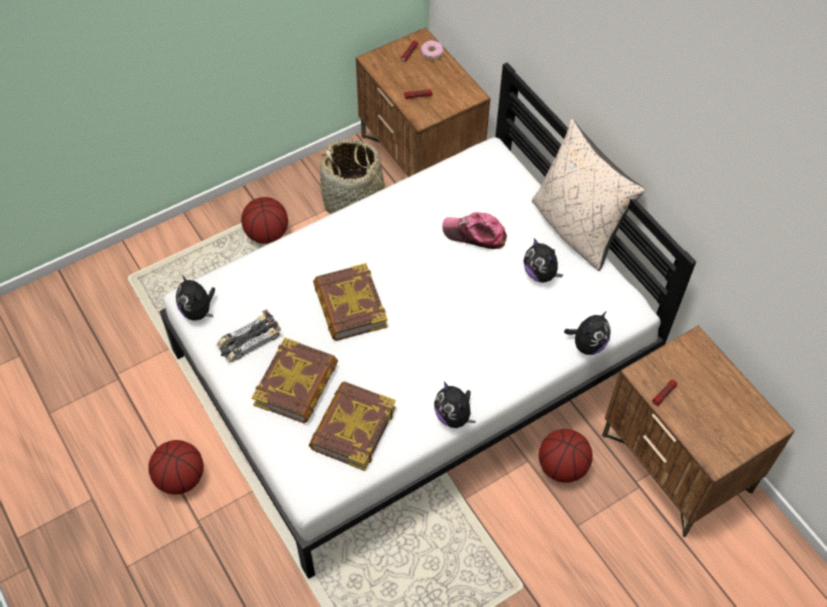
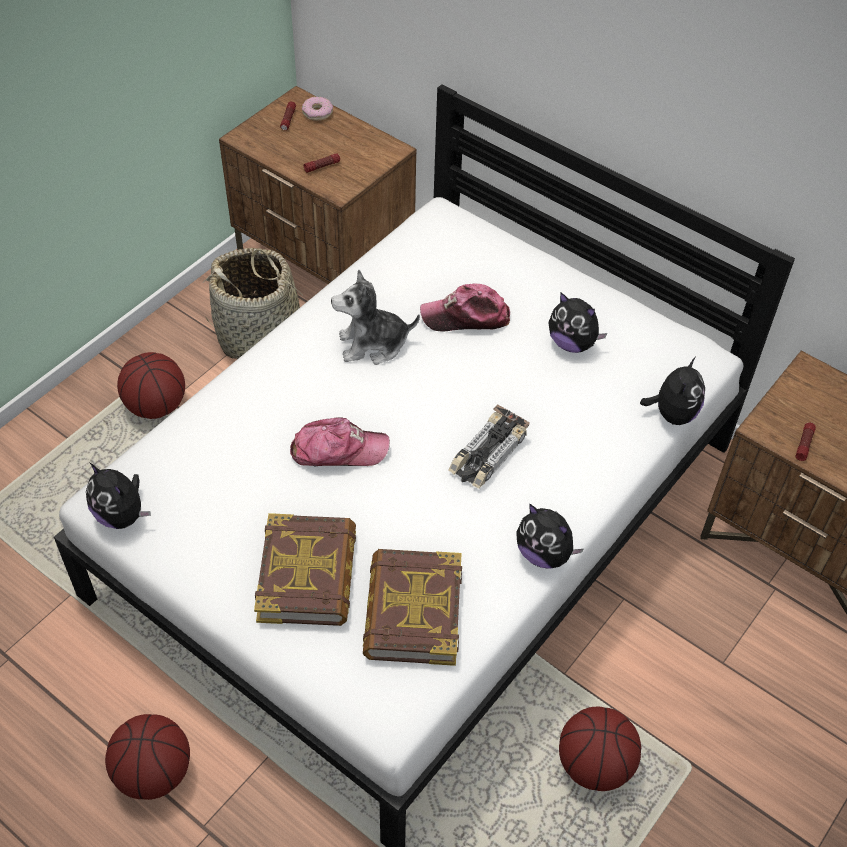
camera: 20 degrees left, 5 degrees down
toy car [216,309,281,363] -> toy car moved to [448,404,530,489]
book [313,263,388,341] -> cap [290,417,390,466]
beige pillow [532,119,645,271] -> none
basketball [539,429,593,483] -> basketball moved to [559,707,641,791]
none -> plush toy [331,269,420,365]

